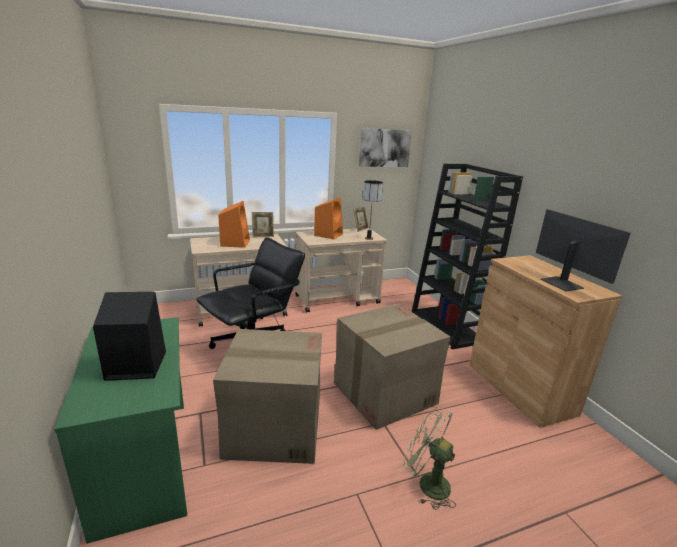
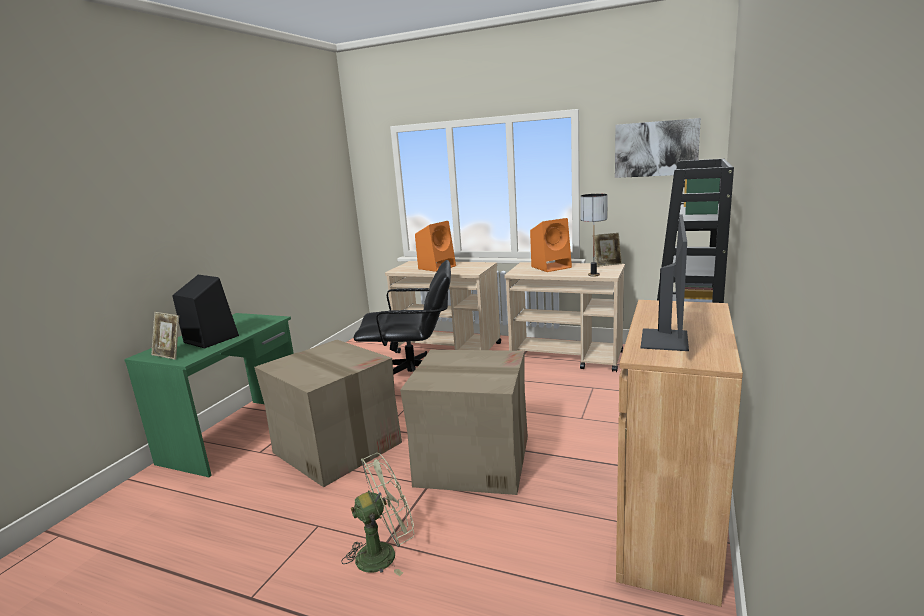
camera: 45 degrees right, 5 degrees down
picture frame [252,212,274,238] -> picture frame moved to [151,312,179,360]
green fan [402,406,456,510] -> green fan turned 75 degrees clockwise [341,453,415,576]

